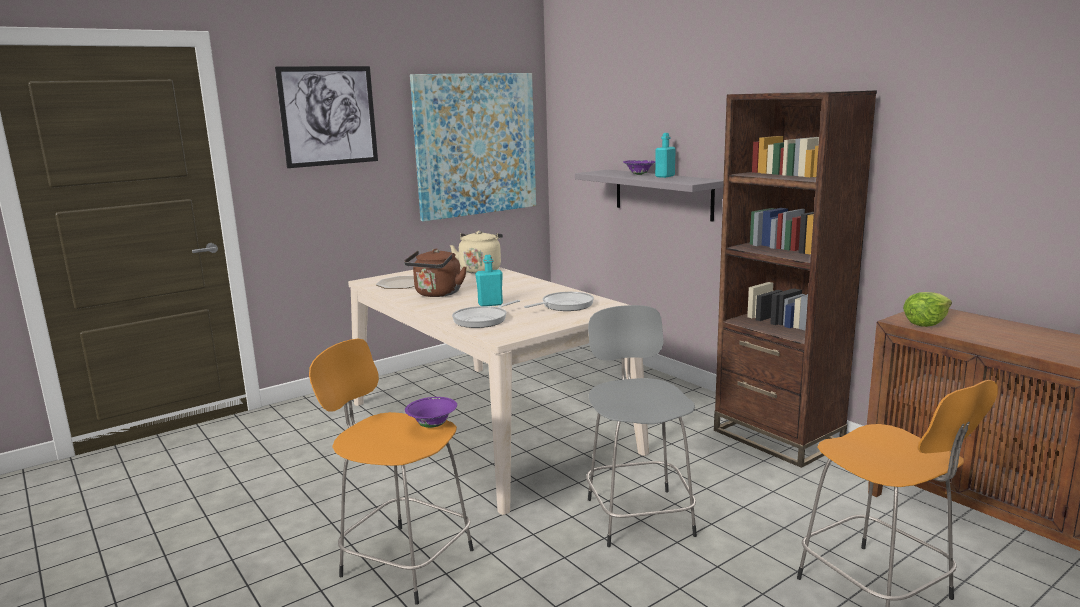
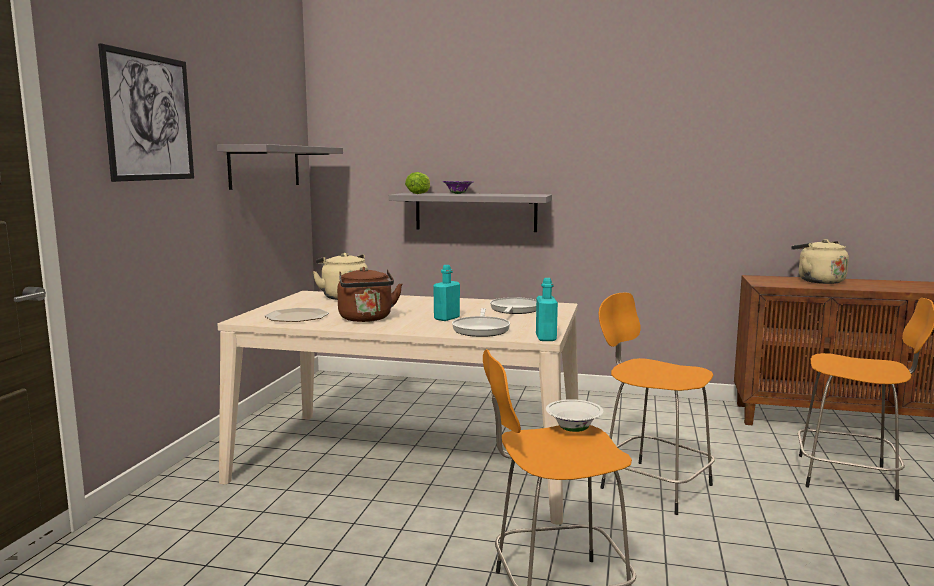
camera: 40 degrees left, 5 degrees down
purple bowl [405,397,457,428] -> white bowl [546,399,603,432]
picture [410,73,536,221] -> grey shelf [217,144,343,190]
grey stool [586,305,697,547] -> orange stool [598,292,715,515]
turquoise bottle [655,133,676,178] -> turquoise bottle moved to [536,278,558,341]
brown bookcase [714,90,877,468] -> none
lettuce [903,292,952,327] -> lettuce moved to [405,172,430,194]
none -> beige kettle [791,239,849,284]

